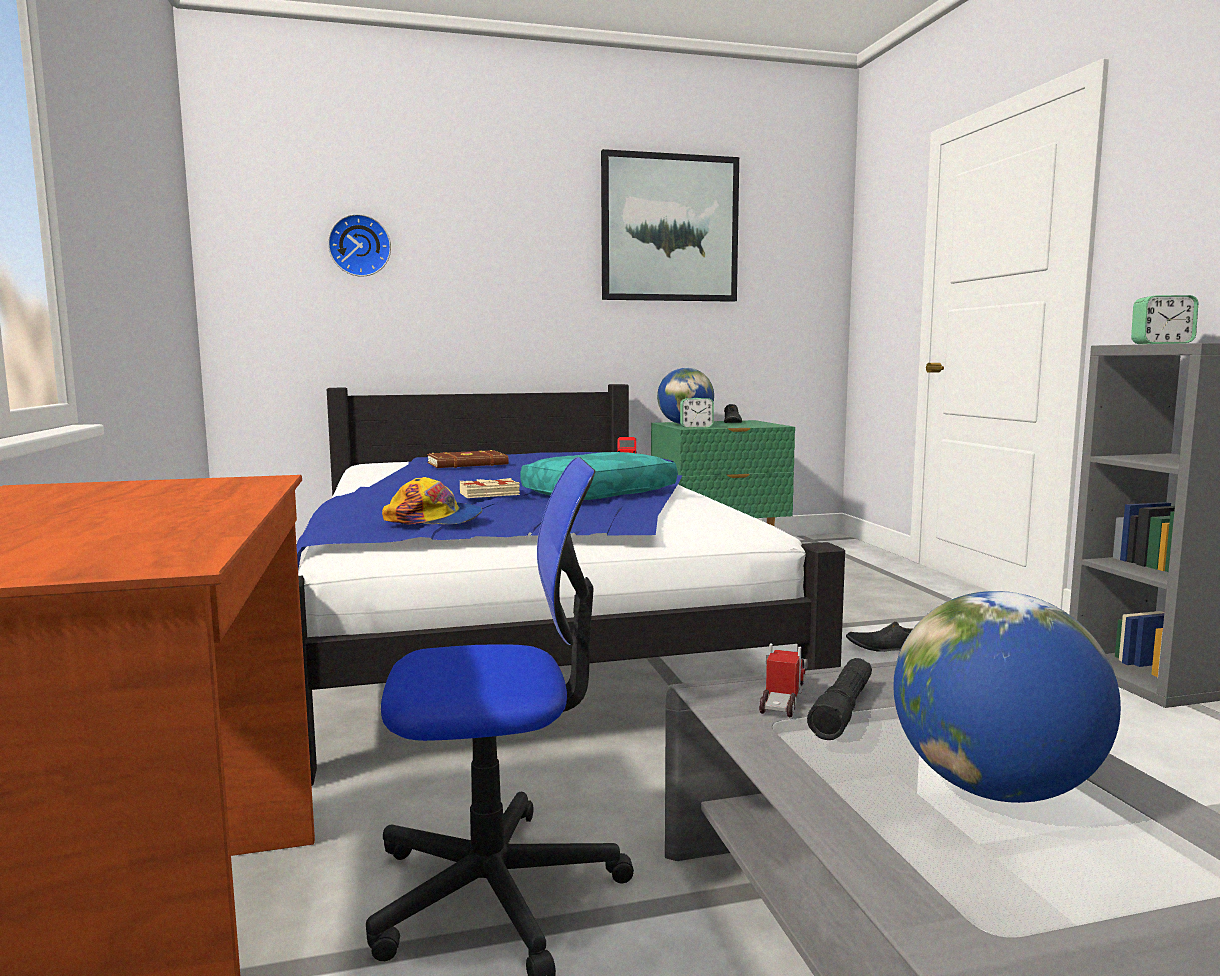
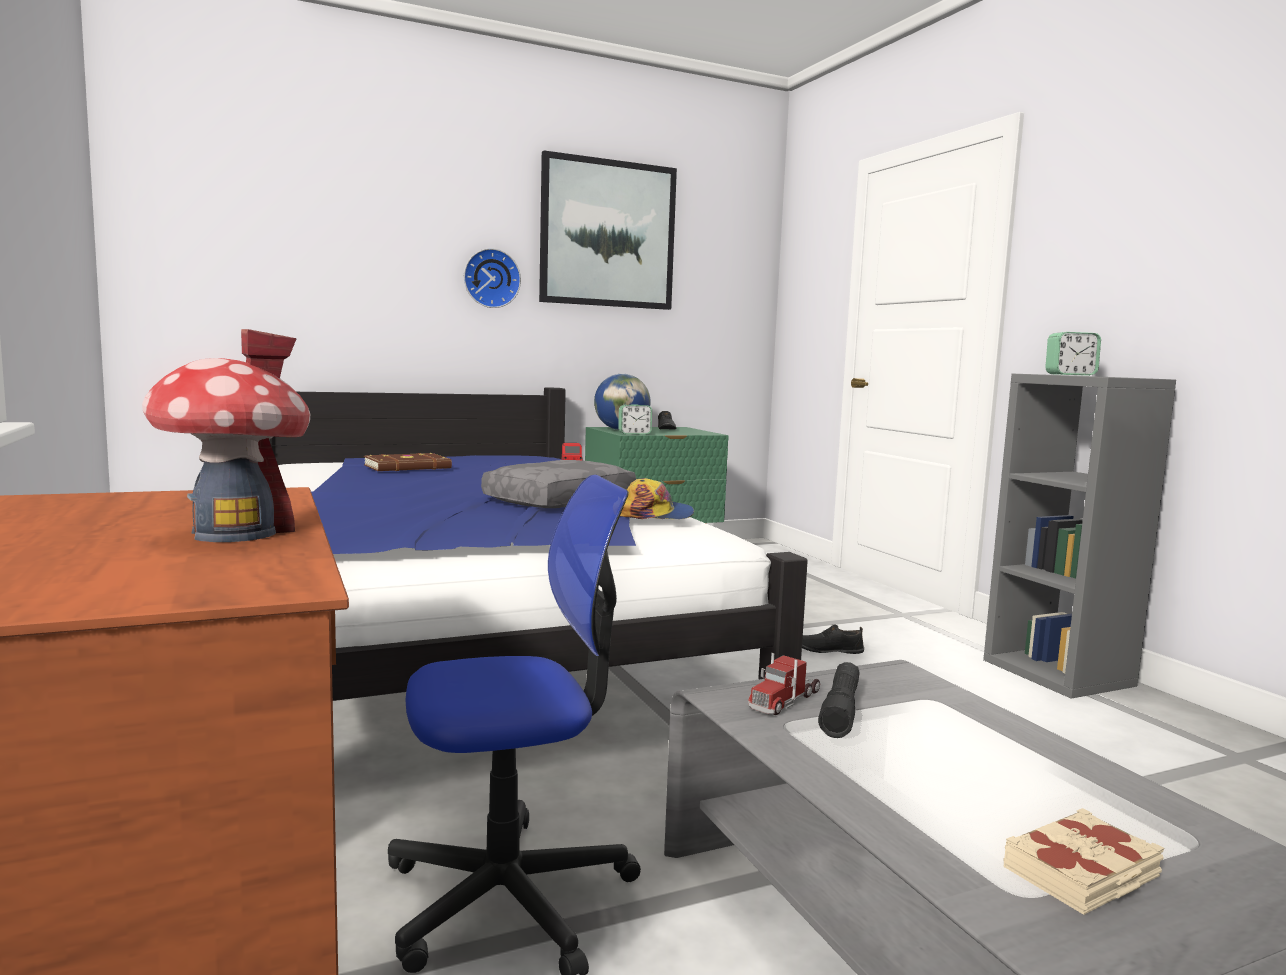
camera: 10 degrees left, 0 degrees up
wall clock [328,214,391,277] -> wall clock moved to [464,248,521,308]
cap [382,477,483,525] -> cap moved to [620,478,694,519]
beige book [460,478,520,498] -> beige book moved to [1003,808,1165,915]
turquoise pillow [520,452,677,500] -> grey pillow [481,460,636,508]
toy truck [759,643,808,717] -> toy truck turned 150 degrees counterclockwise [748,653,820,715]
globe [894,591,1121,803] -> none
none -> toy house [142,329,310,542]

